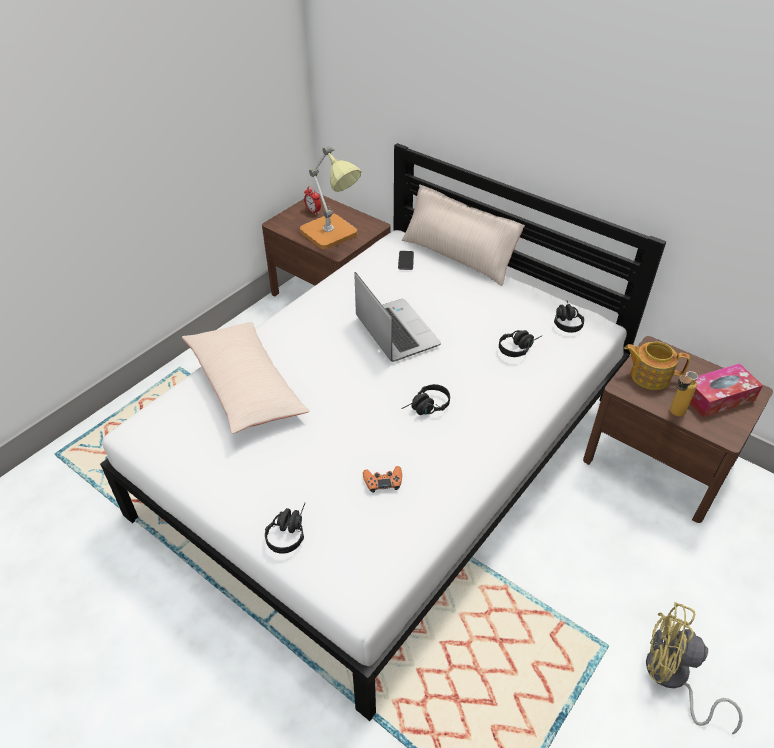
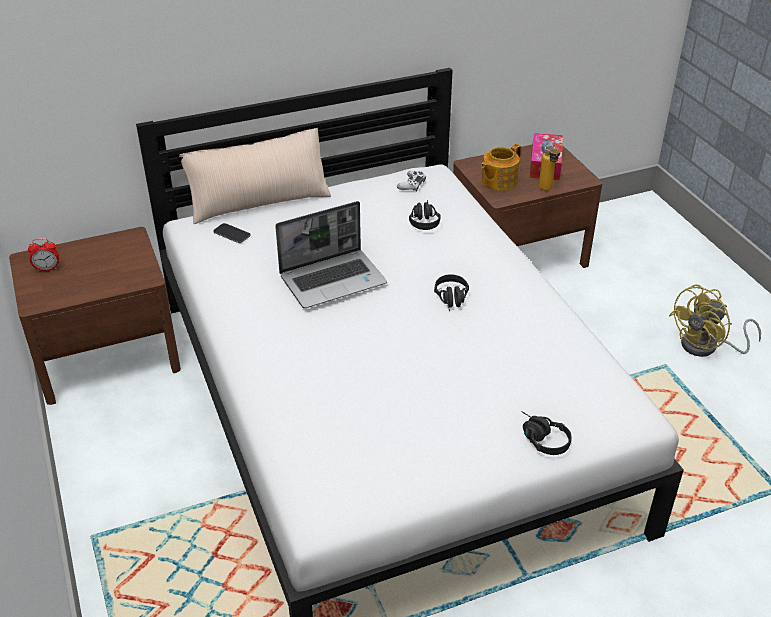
camera: 60 degrees left, 5 degrees down
beige pillow [182,322,309,434] -> none
table lamp [300,146,361,249] -> none
laptop [354,272,441,362] -> laptop turned 150 degrees clockwise [275,201,387,308]
orange game controller [363,466,402,493] -> none
black headphones [554,301,584,333] -> white game controller [397,171,426,192]

